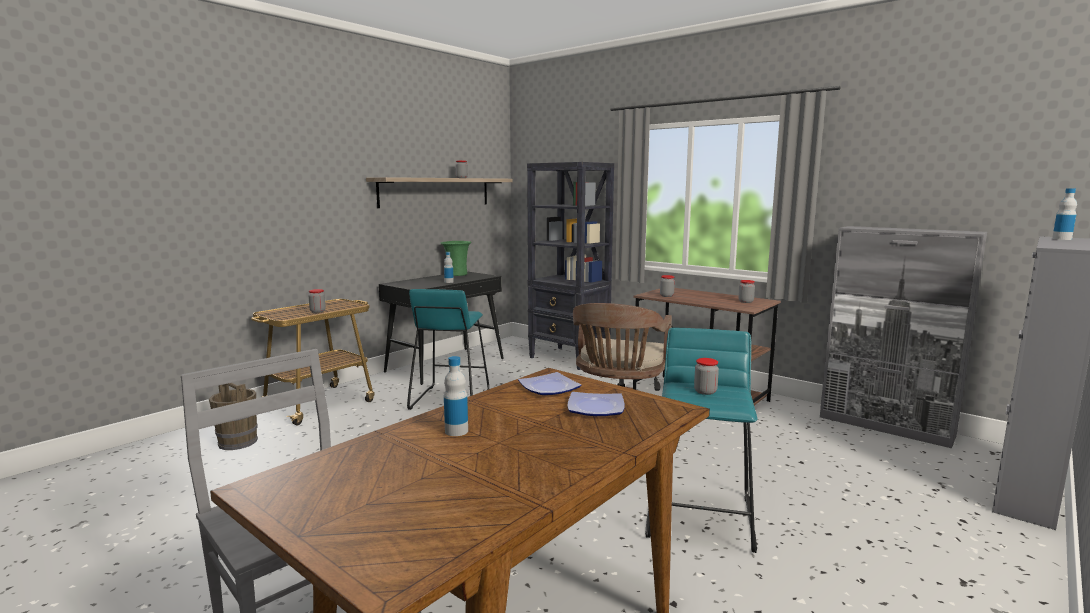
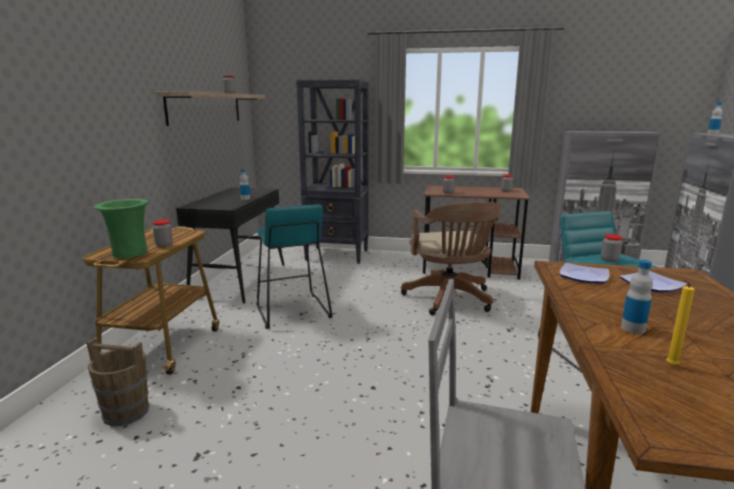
camera: 30 degrees left, 5 degrees up
green vase [440,241,471,276] -> green vase moved to [94,199,149,259]
none -> yellow candle [666,280,695,366]

